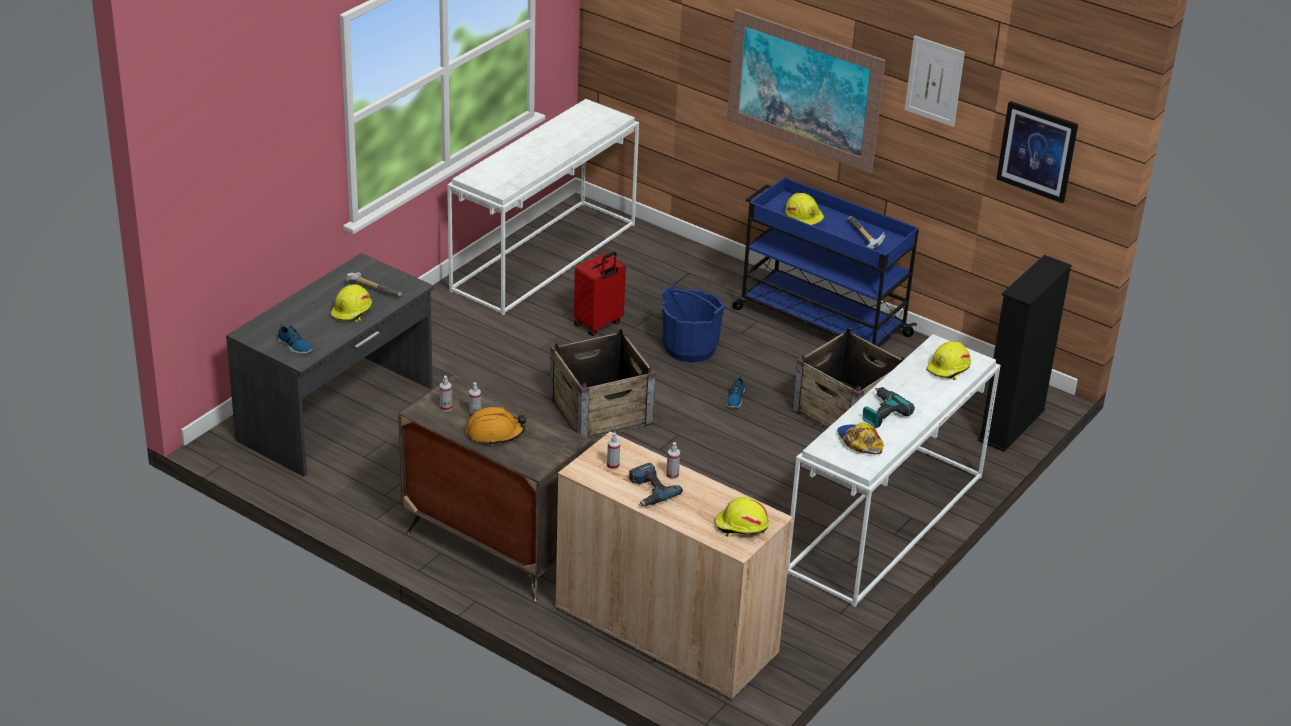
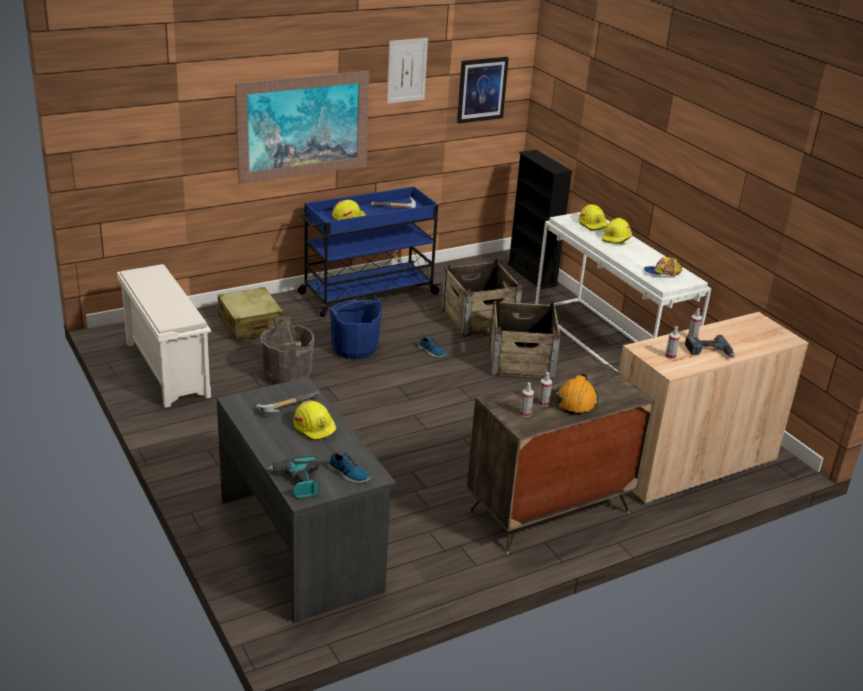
camera: 65 degrees left, 5 degrees down
shoe [277,323,314,354] -> shoe turned 60 degrees clockwise [328,449,371,483]
white console table [447,99,639,316] -> white shoe rack [117,264,211,408]
crate [550,329,656,439] -> crate moved to [489,299,561,379]
red suitcase [574,252,626,336] -> grey bucket [260,317,314,384]
yellow hard hat [714,497,769,537] -> yellow hard hat moved to [602,218,632,245]
power drill [862,387,915,428] -> power drill moved to [267,456,319,498]
none -> beige suitcase [218,287,284,341]

